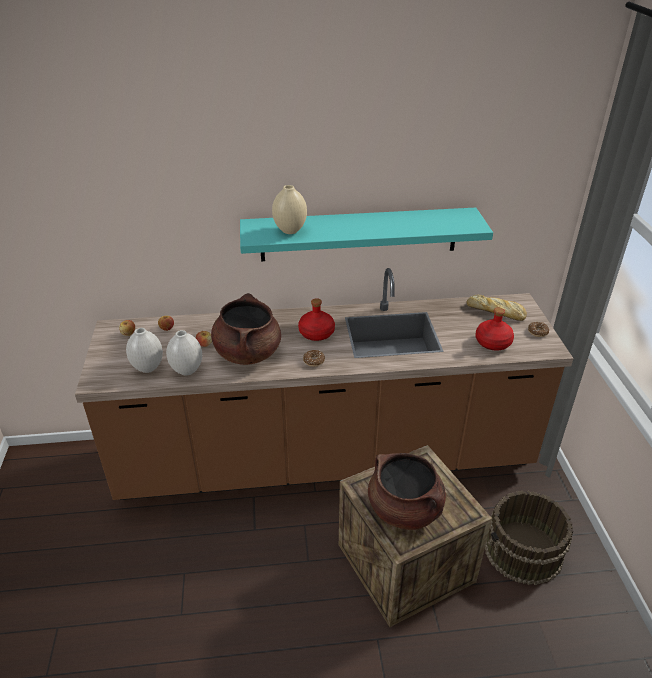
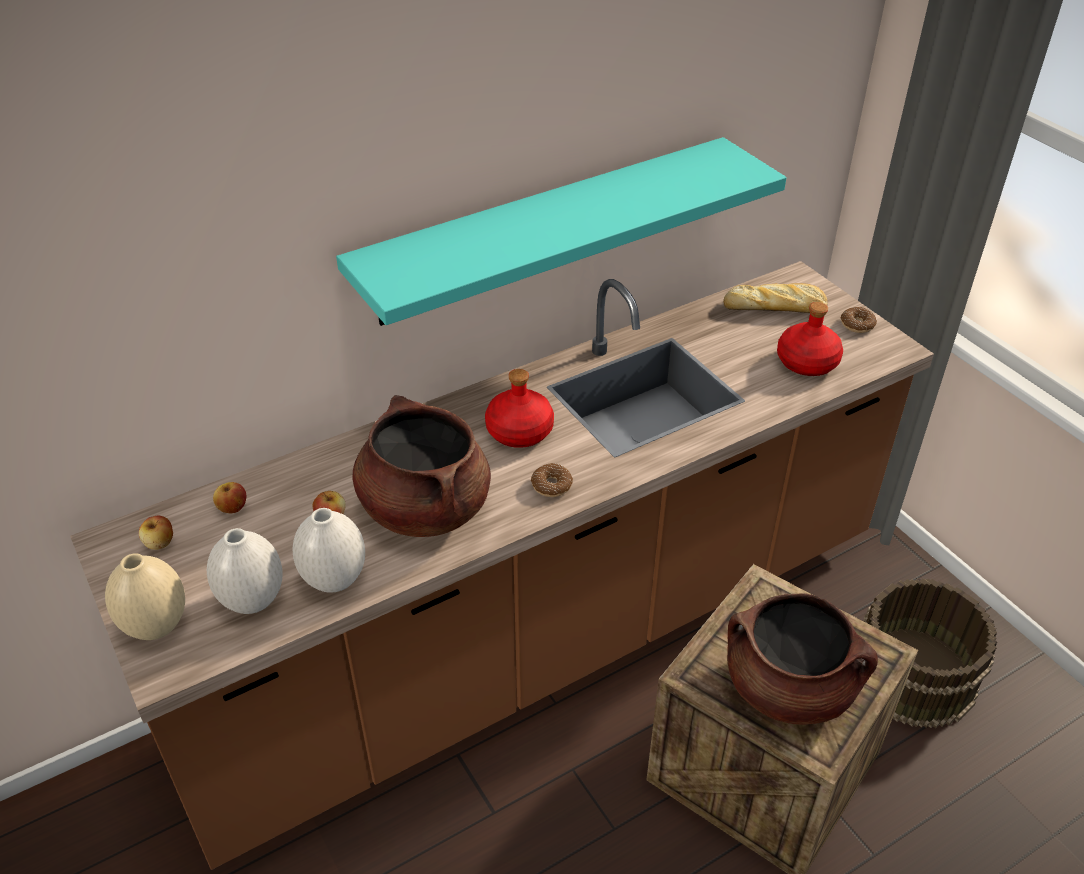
camera: 25 degrees left, 5 degrees up
beige vase [272,185,307,234] -> beige vase moved to [105,553,185,640]

